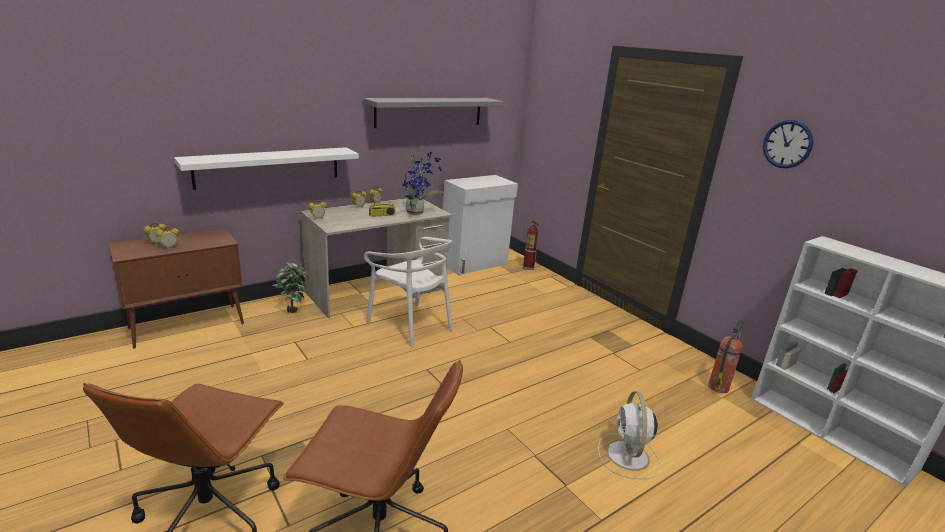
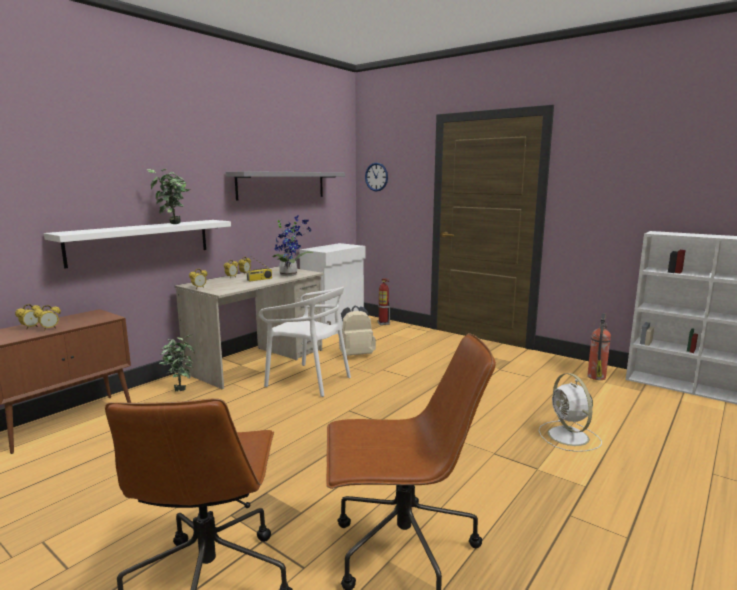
camera: 15 degrees left, 10 degrees down
wall clock [763,120,813,168] -> wall clock moved to [365,163,388,192]
none -> potted plant [147,169,190,224]
none -> beige backpack [339,306,376,356]

